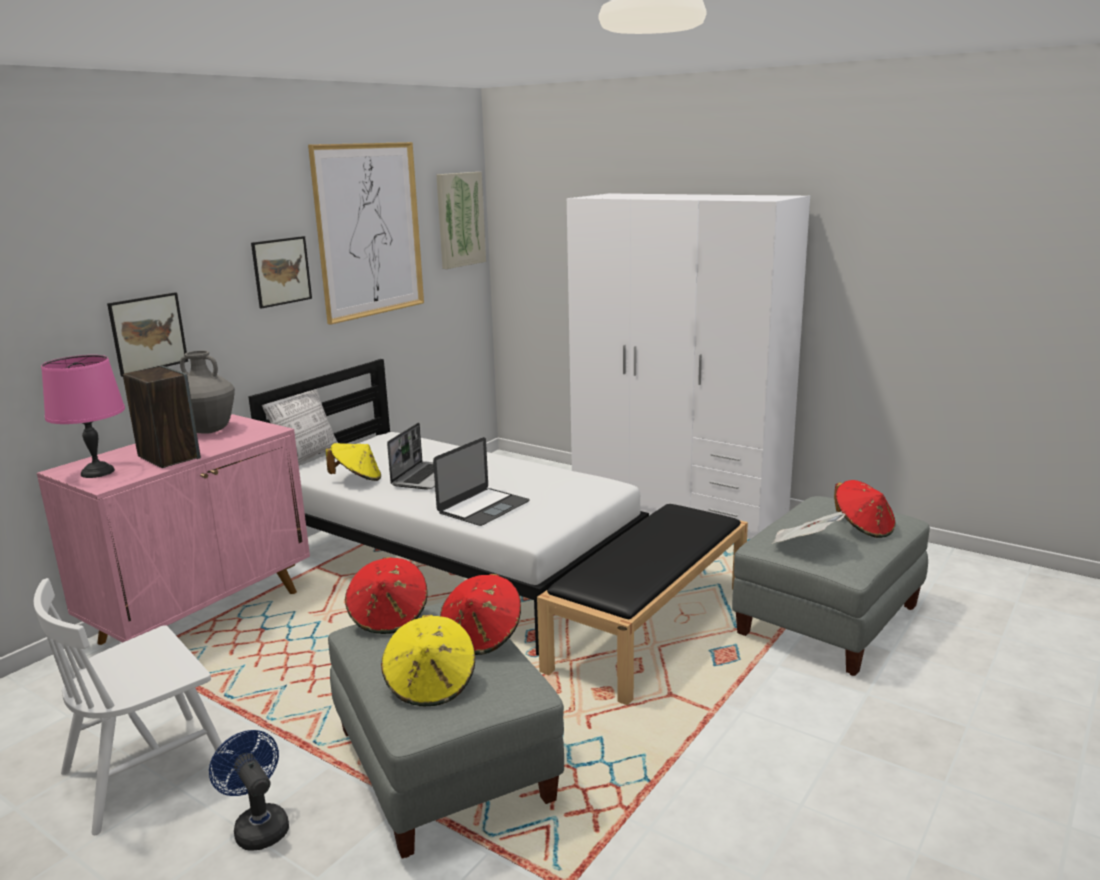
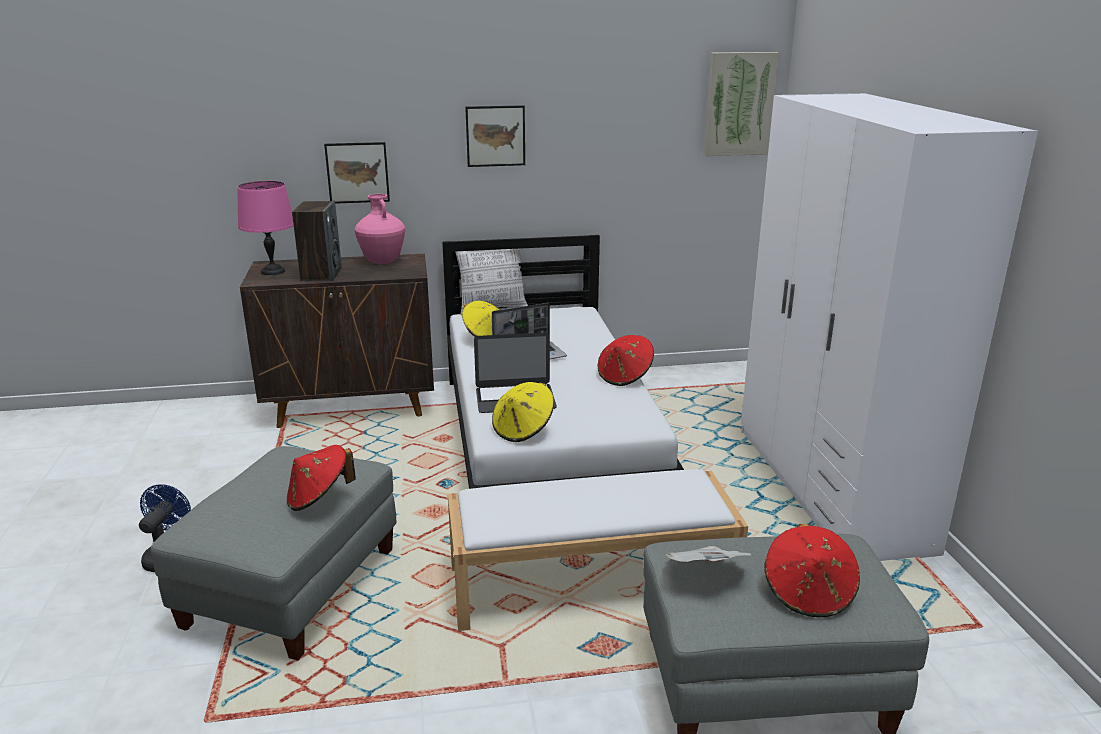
camera: 45 degrees right, 5 degrees up
white chair [34,578,234,835] -> none
pink cabinet [37,414,310,645] -> brown cabinet [240,254,434,428]
grey vase [180,350,235,434] -> pink vase [355,194,405,264]
picture [308,142,424,325] -> none
red hat [345,557,427,634] -> red hat moved to [598,335,654,386]
yellow hat [381,615,475,706] -> yellow hat moved to [492,382,554,442]
black bench [537,504,748,706] -> white bench [448,469,748,631]

